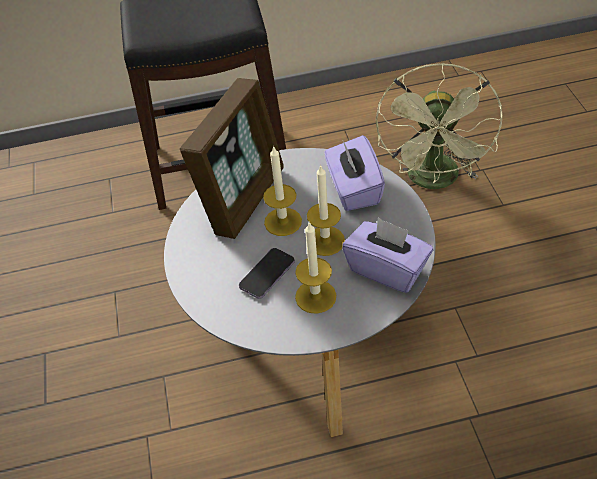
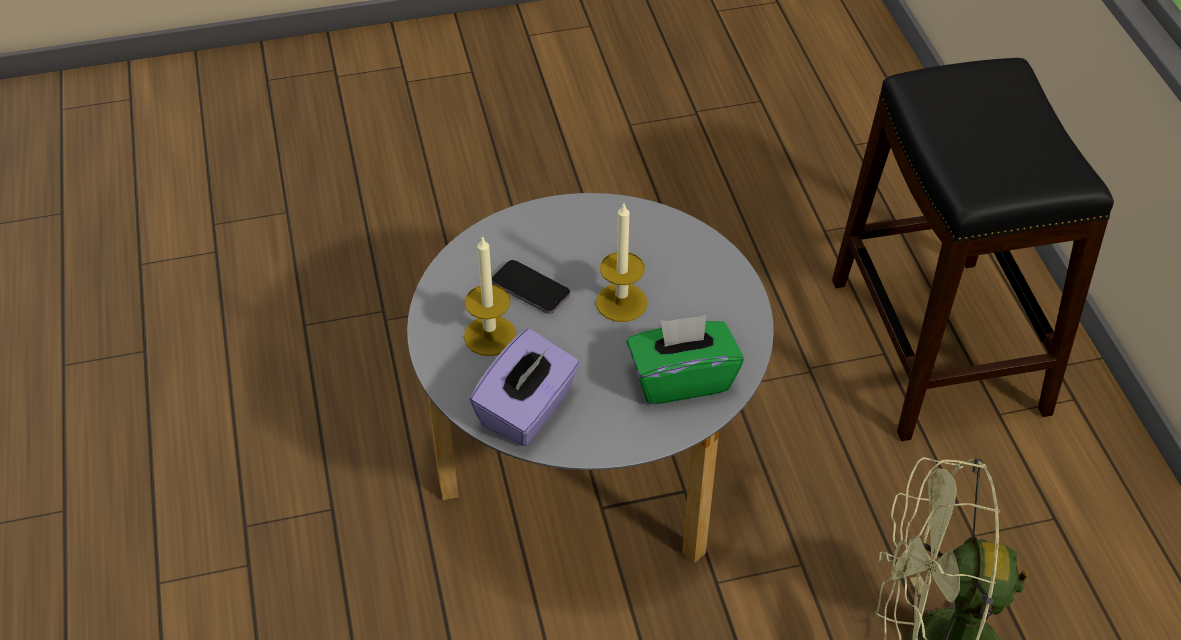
camera: 85 degrees right, 0 degrees up
picture frame [180,78,284,239] -> none
candle [307,164,345,256] -> none
purple tissue box [325,135,385,211] -> green tissue box [626,315,744,404]

